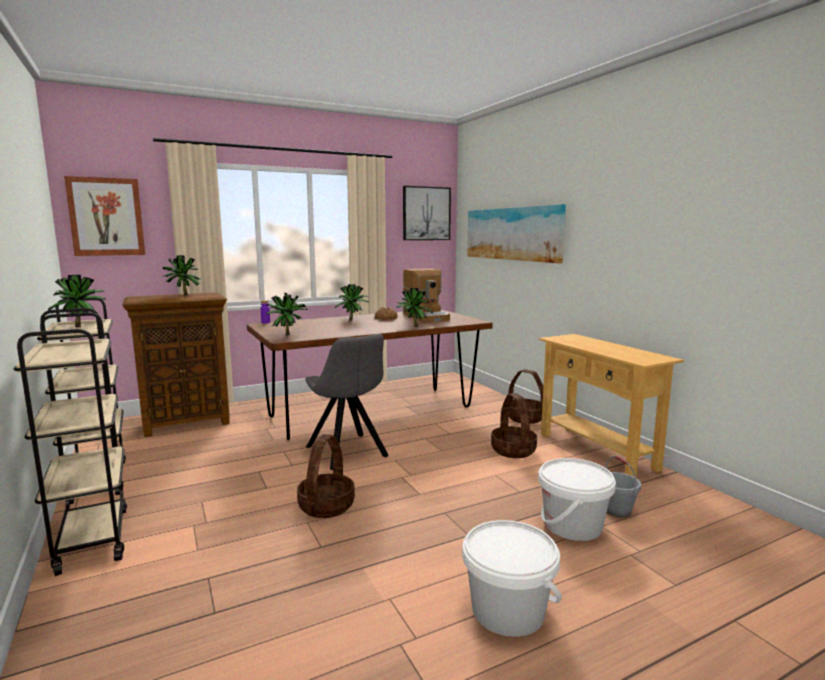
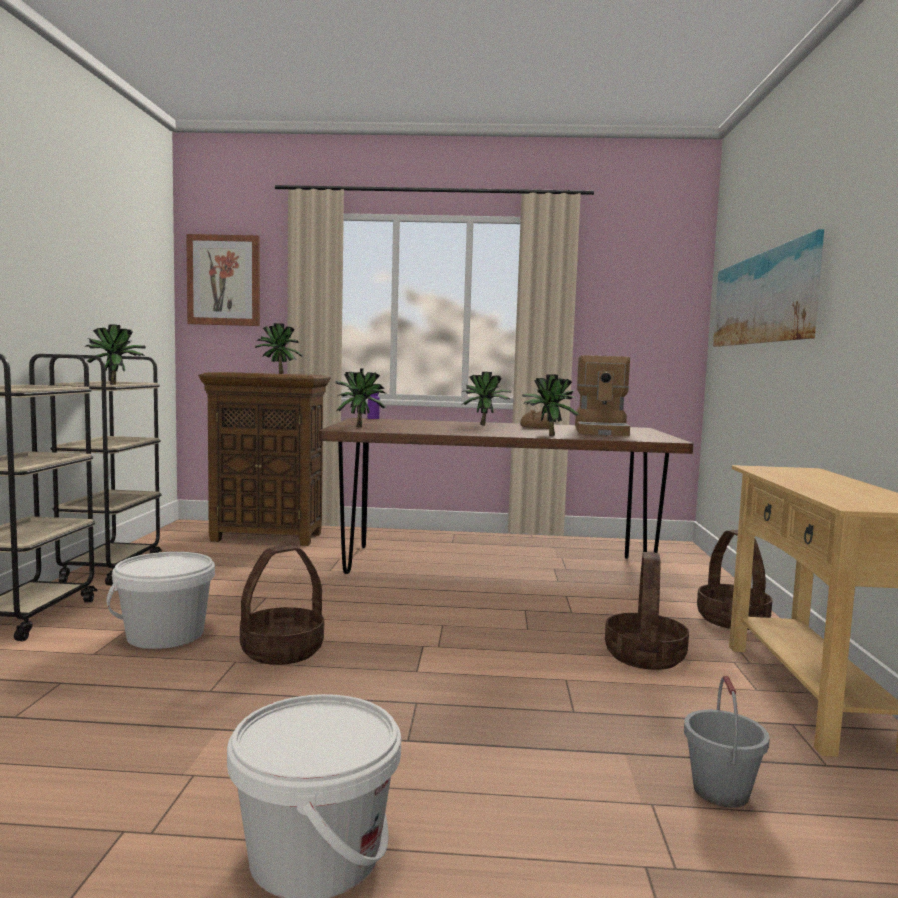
camera: 30 degrees right, 5 degrees down
grey chair [305,334,388,470] -> none
picture [403,186,451,240] -> none
white bucket [538,458,616,541] -> white bucket moved to [106,552,215,649]

